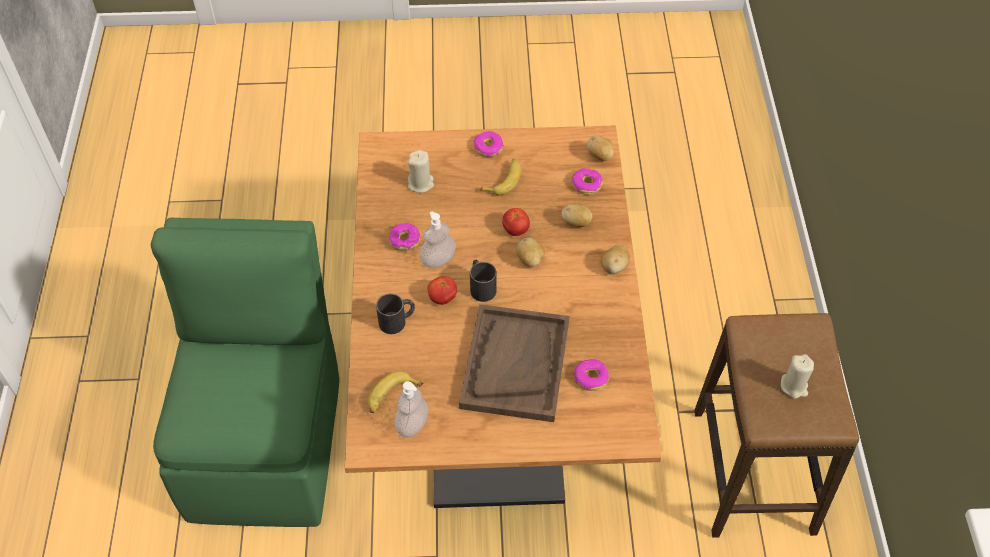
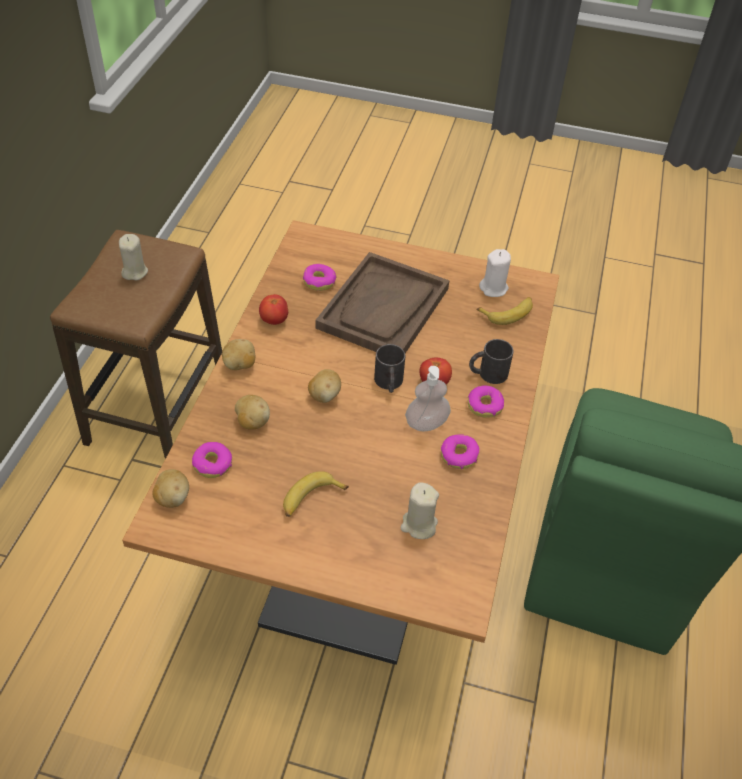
camera: 165 degrees left, 5 degrees down
soap dispenser [395,381,428,438] -> white candle [479,249,511,297]
donut [474,131,504,157] -> donut moved to [467,385,504,418]
tomato [502,208,530,236] -> tomato moved to [259,294,288,325]

